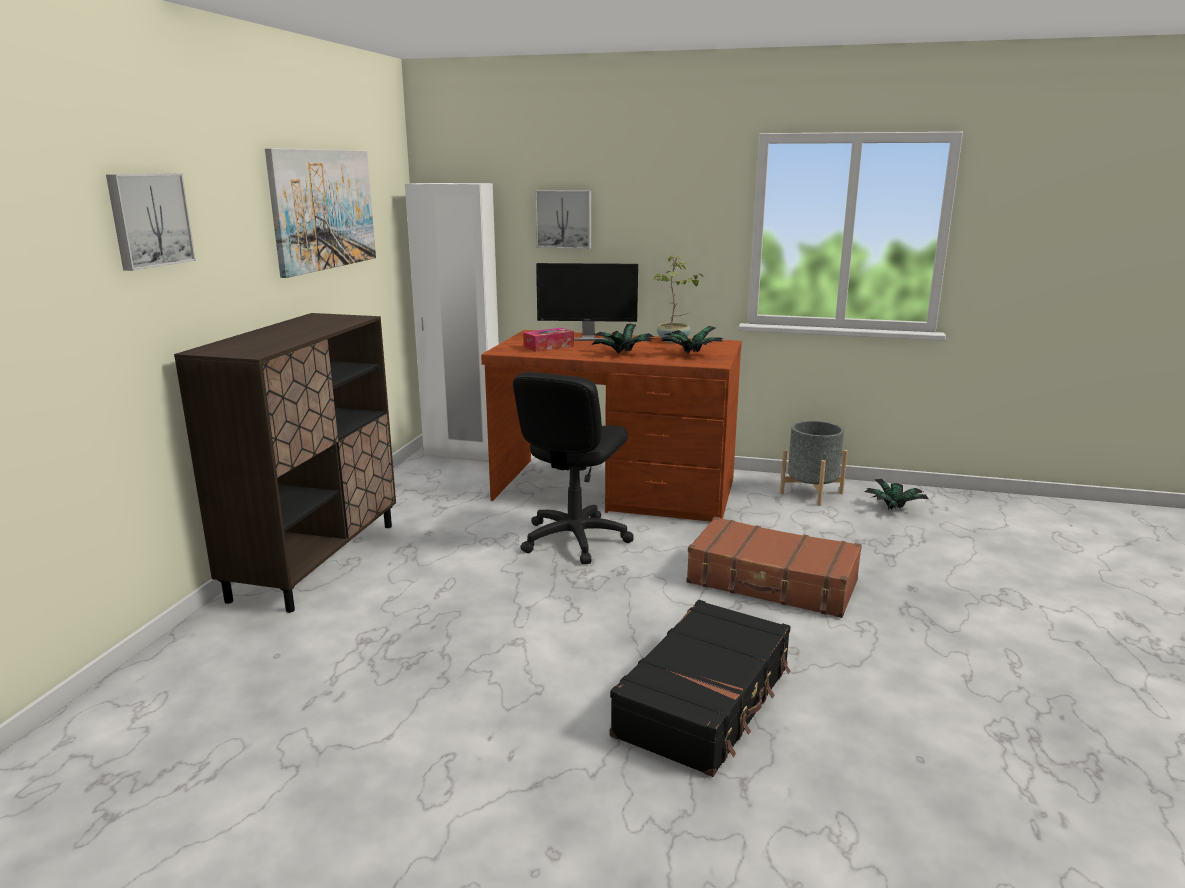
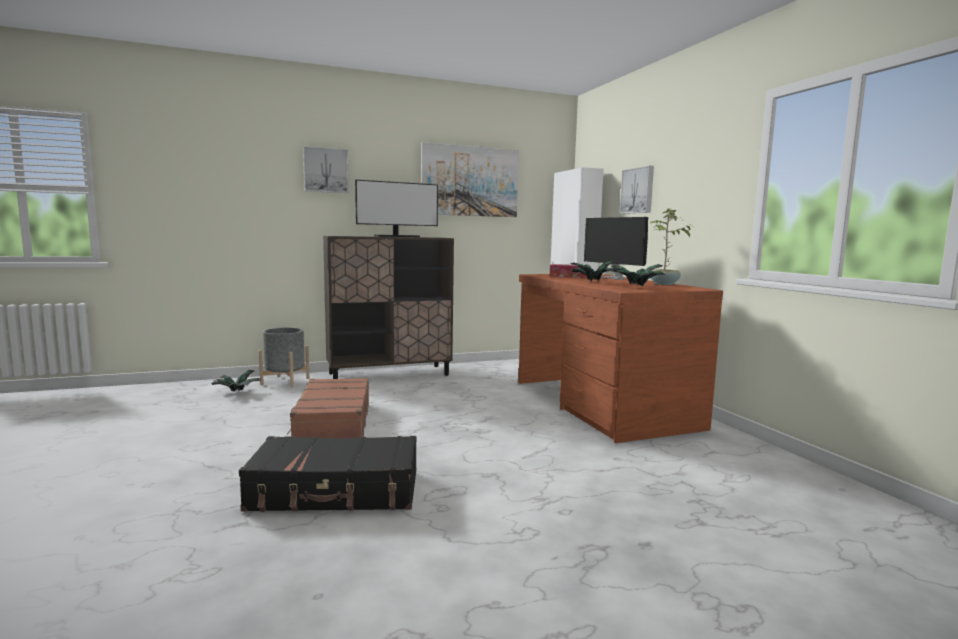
camera: 55 degrees right, 10 degrees down
black office chair [513,372,634,564] -> none
brown suitcase [687,517,862,618] -> brown suitcase moved to [287,378,369,438]
grey planter [780,421,848,506] -> grey planter moved to [259,327,309,388]
potted plant [865,479,929,510] -> potted plant moved to [211,370,262,392]
none -> monitor [355,180,438,237]

